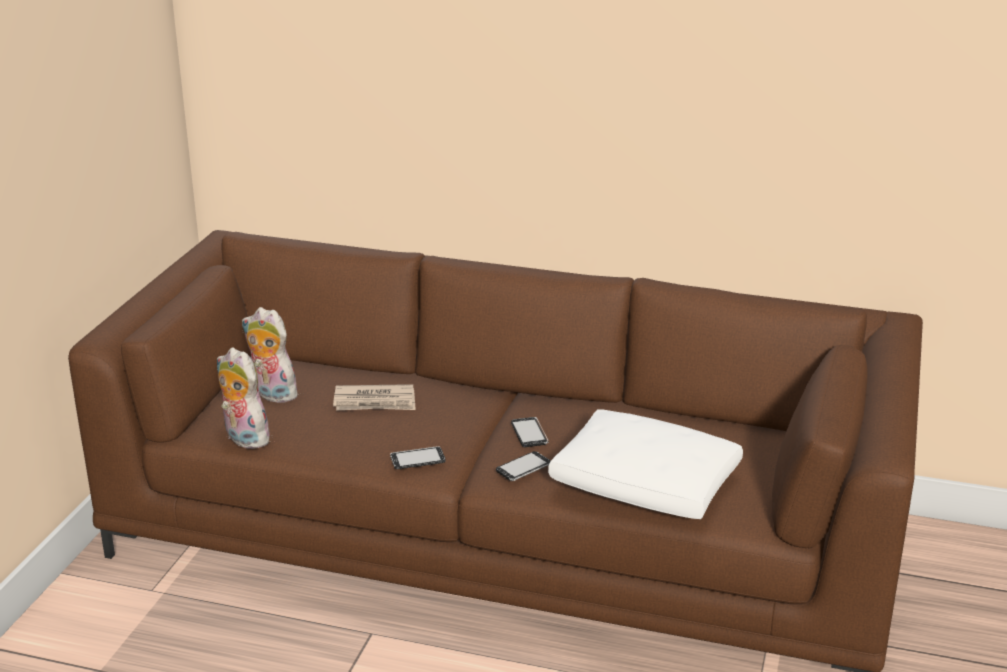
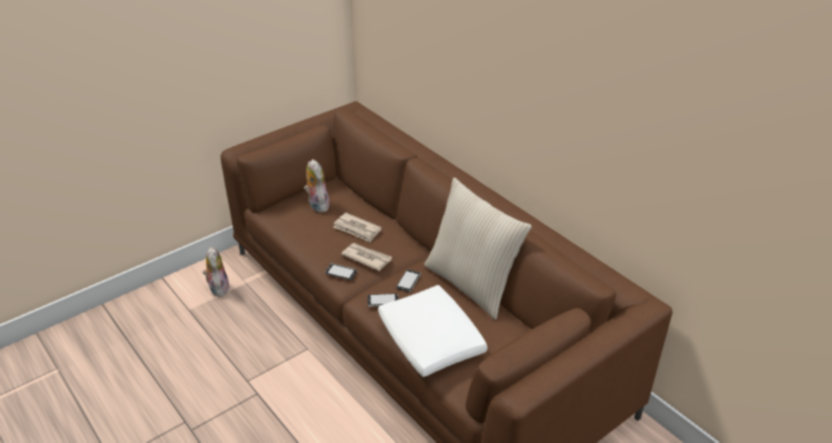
camera: 35 degrees right, 10 degrees up
plush toy [217,347,271,449] -> plush toy moved to [203,247,229,297]
none -> newspaper [341,243,392,271]
none -> beige pillow [424,178,532,320]

